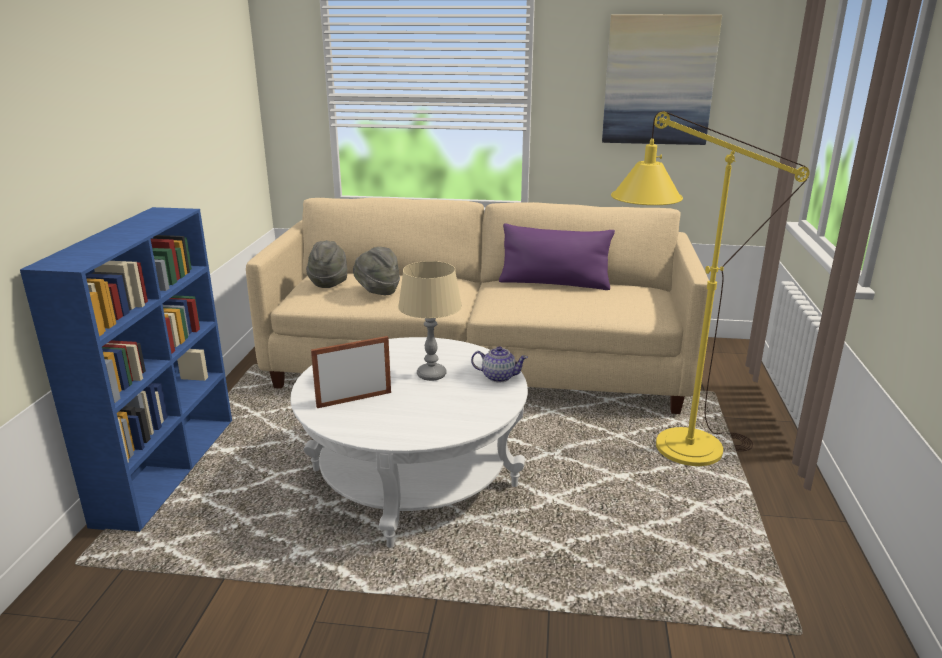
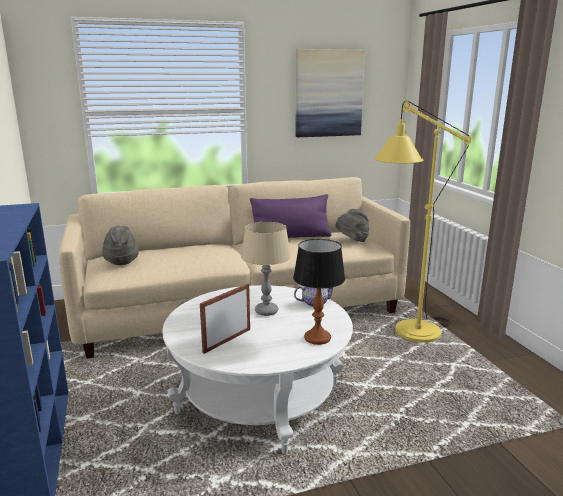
camera: 25 degrees left, 5 degrees down
grey hat [353,247,400,295] -> grey hat moved to [336,209,369,242]
none -> table lamp [293,239,345,345]

